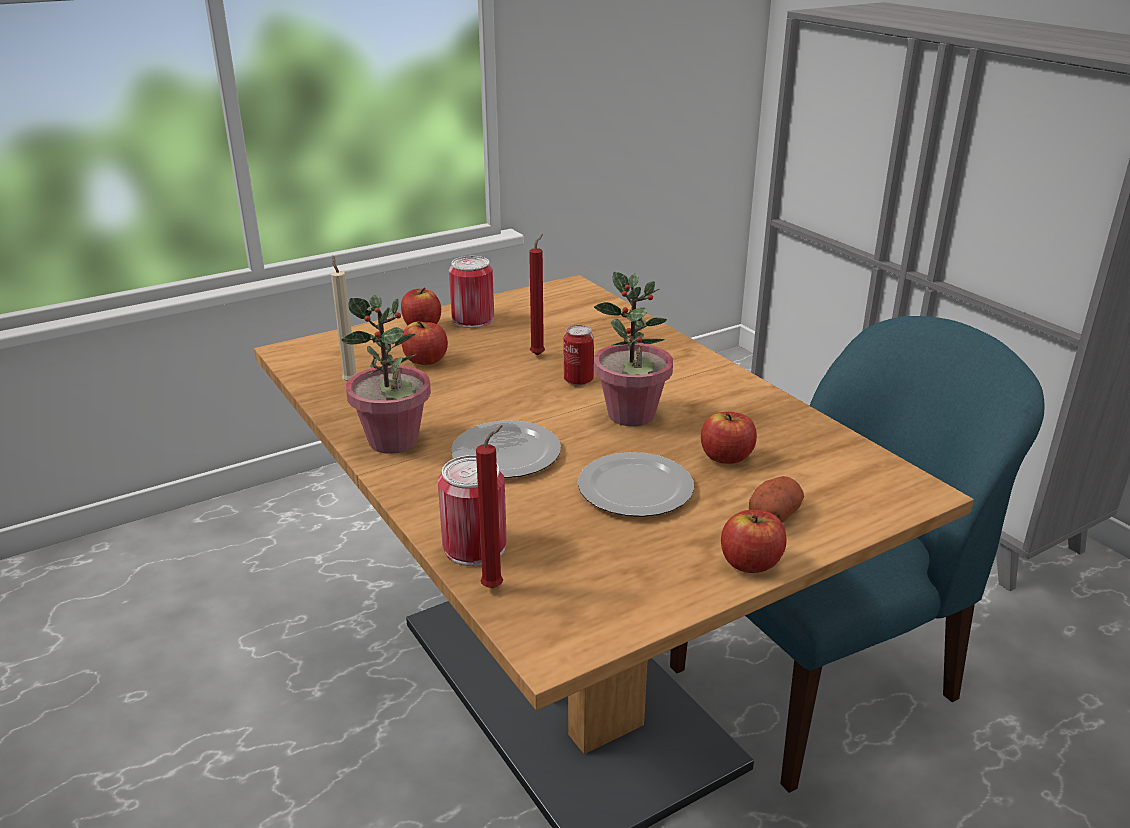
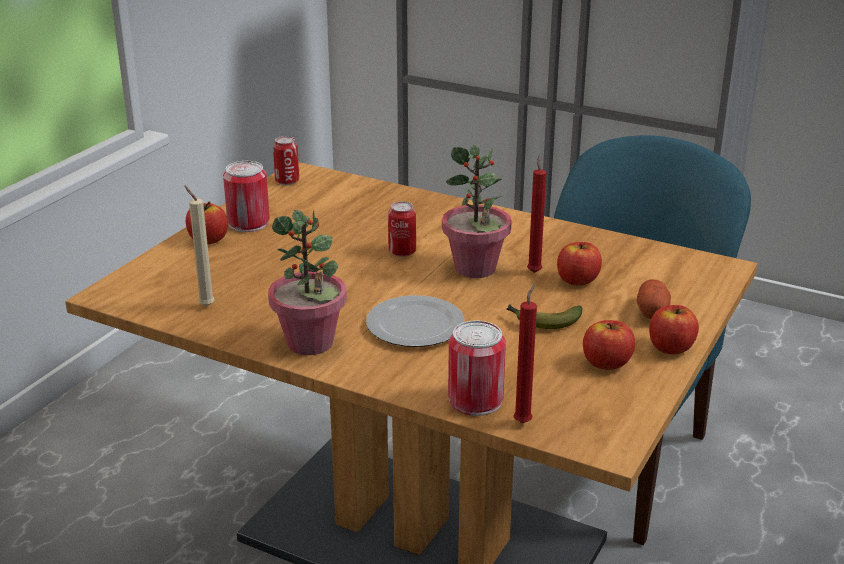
camera: 30 degrees left, 0 degrees up
apple [402,321,448,365] -> apple moved to [583,320,635,370]
red candle [529,234,545,356] -> red candle moved to [527,155,546,273]
plate [578,452,694,517] -> banana [507,304,583,329]
none -> can [273,136,300,185]

